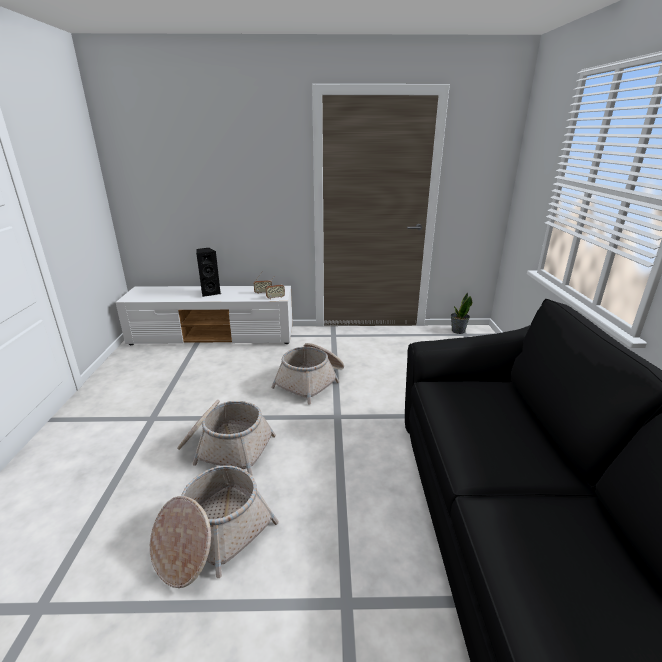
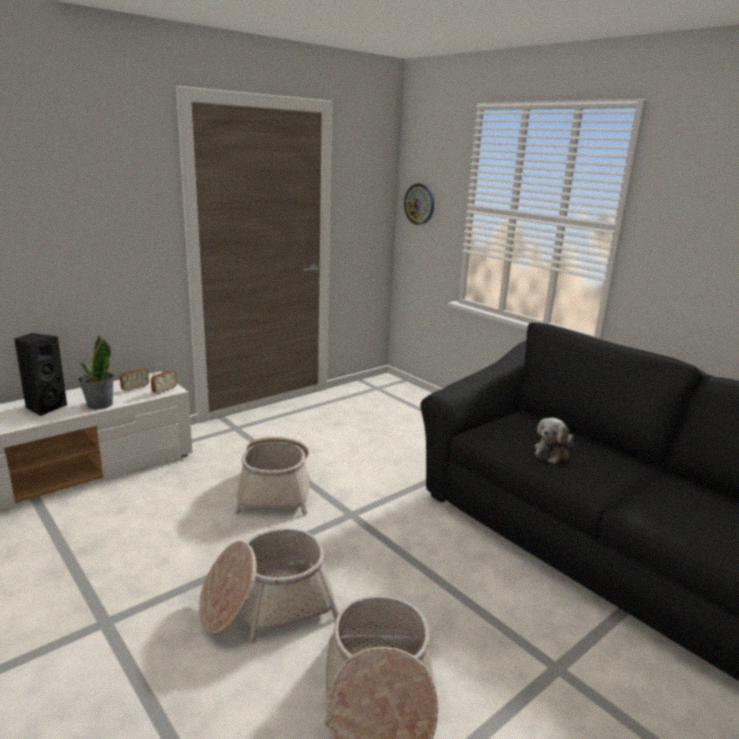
camera: 40 degrees left, 5 degrees down
potted plant [451,292,472,334] -> potted plant moved to [78,334,114,409]
none -> wall clock [404,183,434,225]
none -> plush toy [535,418,574,464]

